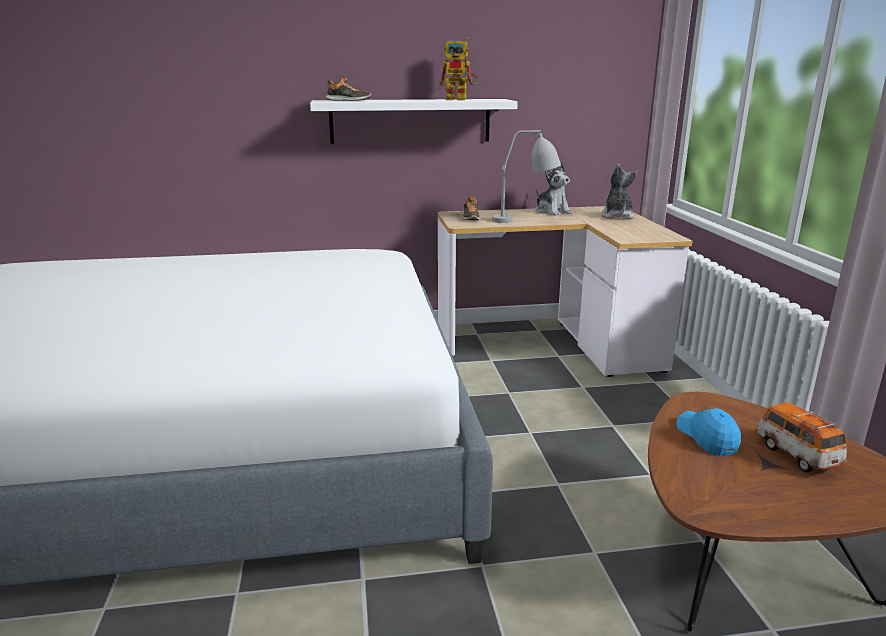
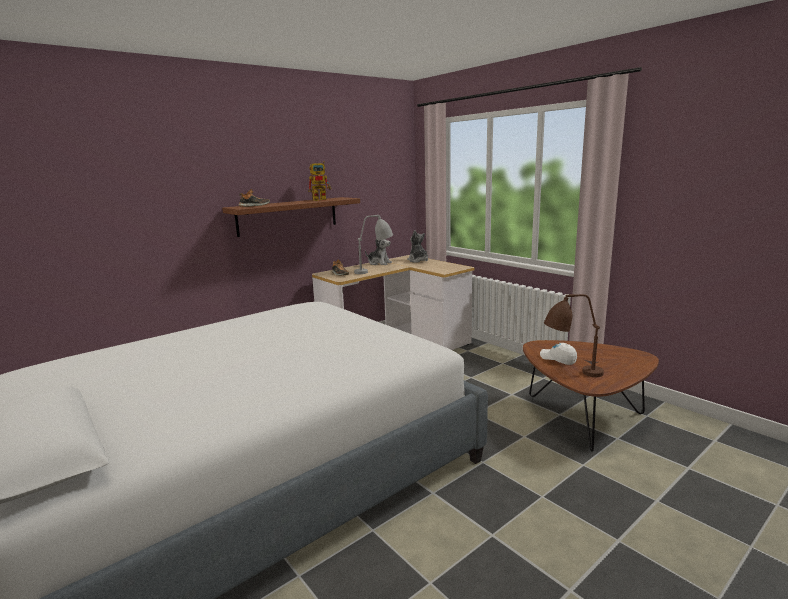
camera: 30 degrees left, 5 degrees down
white shelf [310,99,518,144] -> brown shelf [222,197,360,237]
blue cap [676,407,741,456] -> white cap [540,343,577,365]
toy car [755,403,847,473] -> none
none -> brown table lamp [544,294,604,377]

